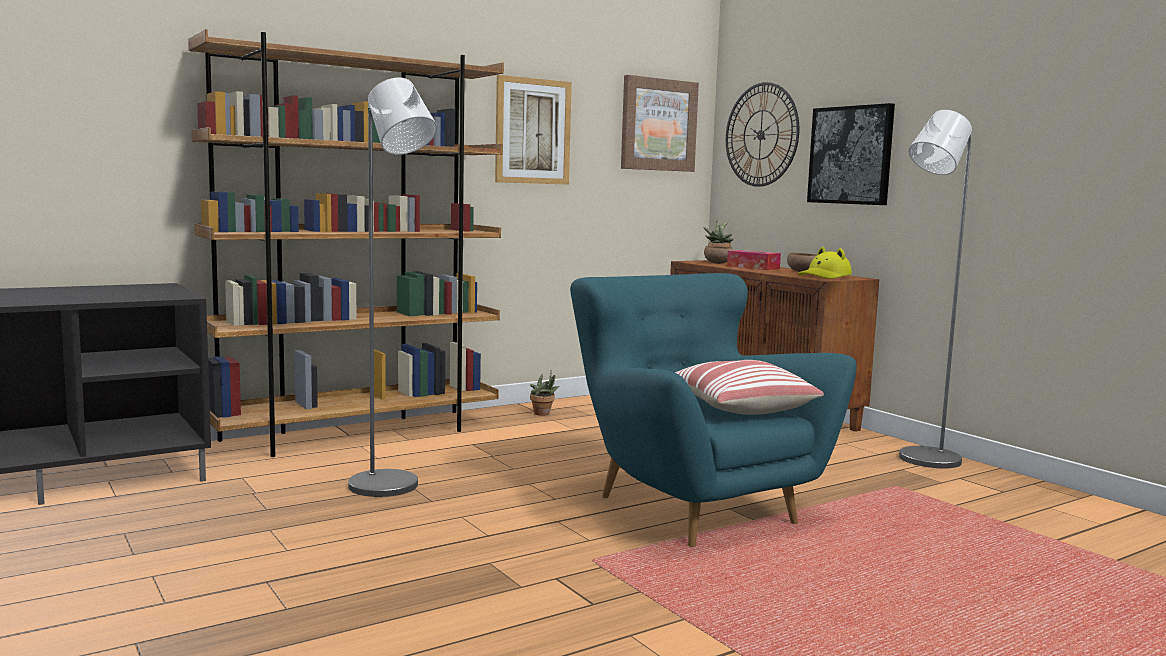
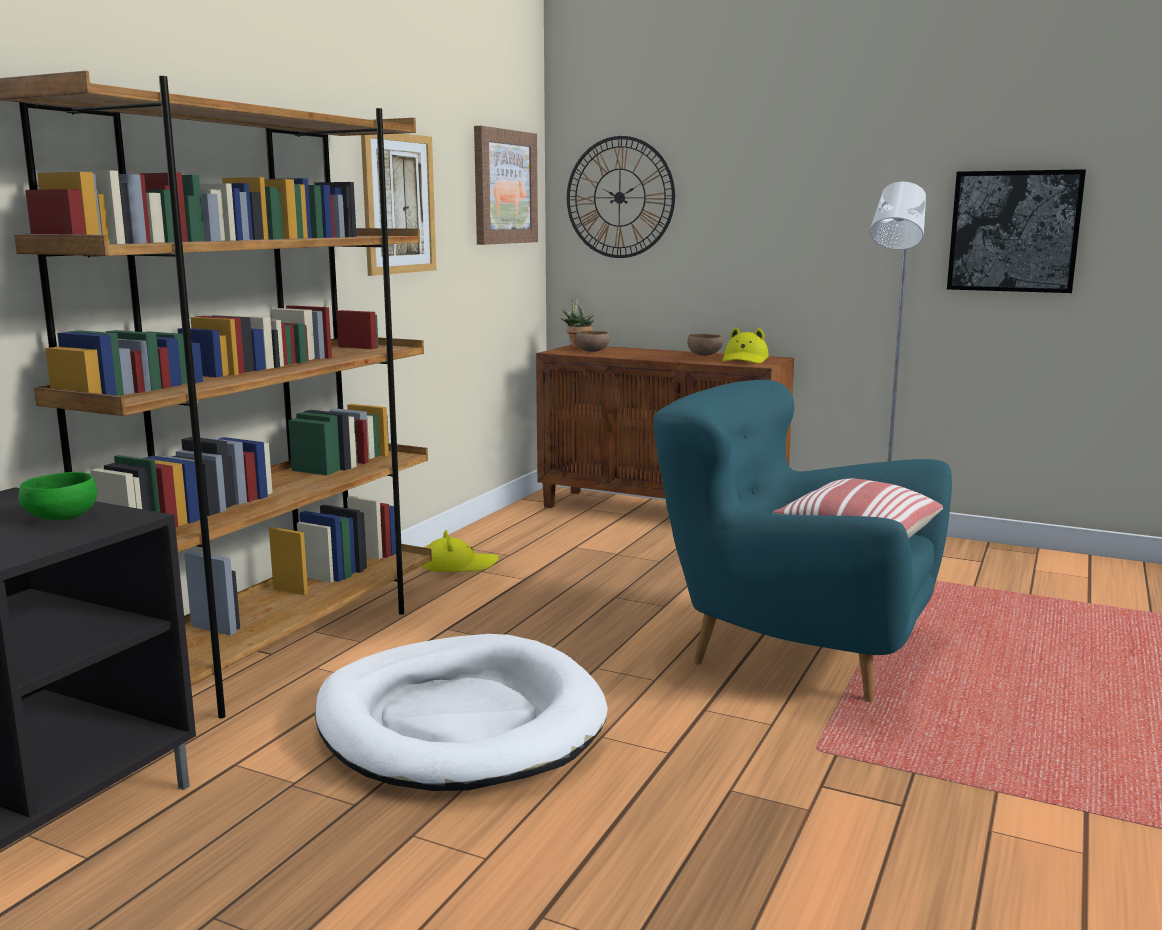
camera: 30 degrees left, 5 degrees up
grey floor lamp [348,77,437,497] -> white dog bed [315,634,608,791]
potted plant [530,370,559,416] -> yellow hat [422,530,498,572]
tissue box [727,250,781,270] -> none
picture [807,103,895,205] -> picture moved to [947,169,1086,293]
none -> green bowl [18,472,97,521]

